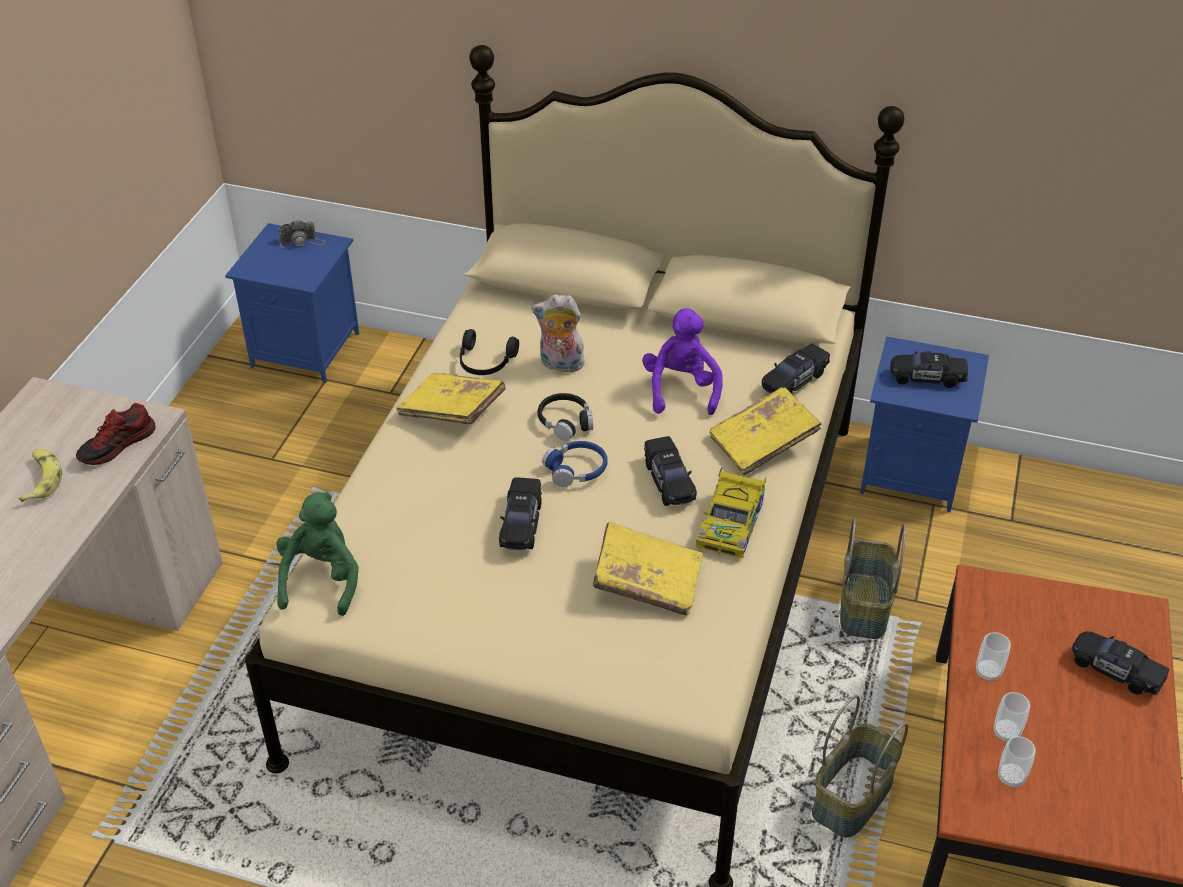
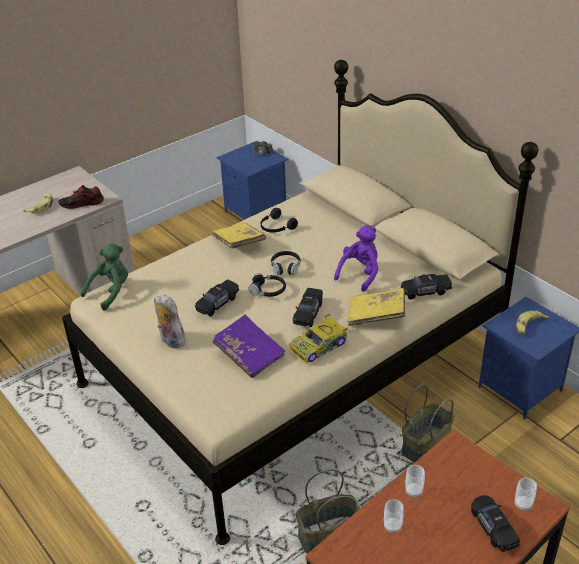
camera: 35 degrees right, 5 degrees down
plush toy [532,294,589,372] -> plush toy moved to [154,294,185,348]
blue headphones [542,441,608,487] -> black headphones [249,273,286,297]
yellow book [593,522,703,616] -> purple book [213,315,285,378]
black toy car [890,351,968,388] -> banana [516,310,549,335]
cup [998,736,1036,788] -> cup moved to [515,478,537,511]

